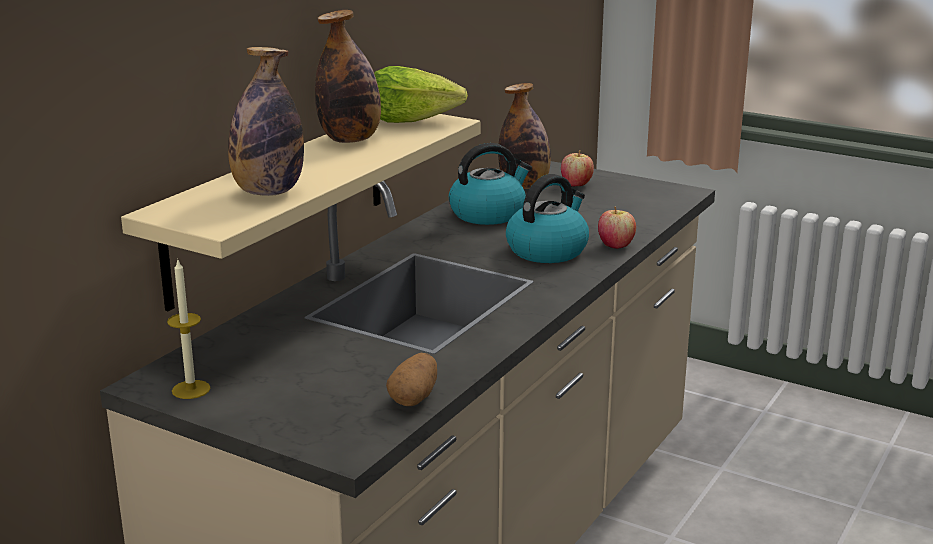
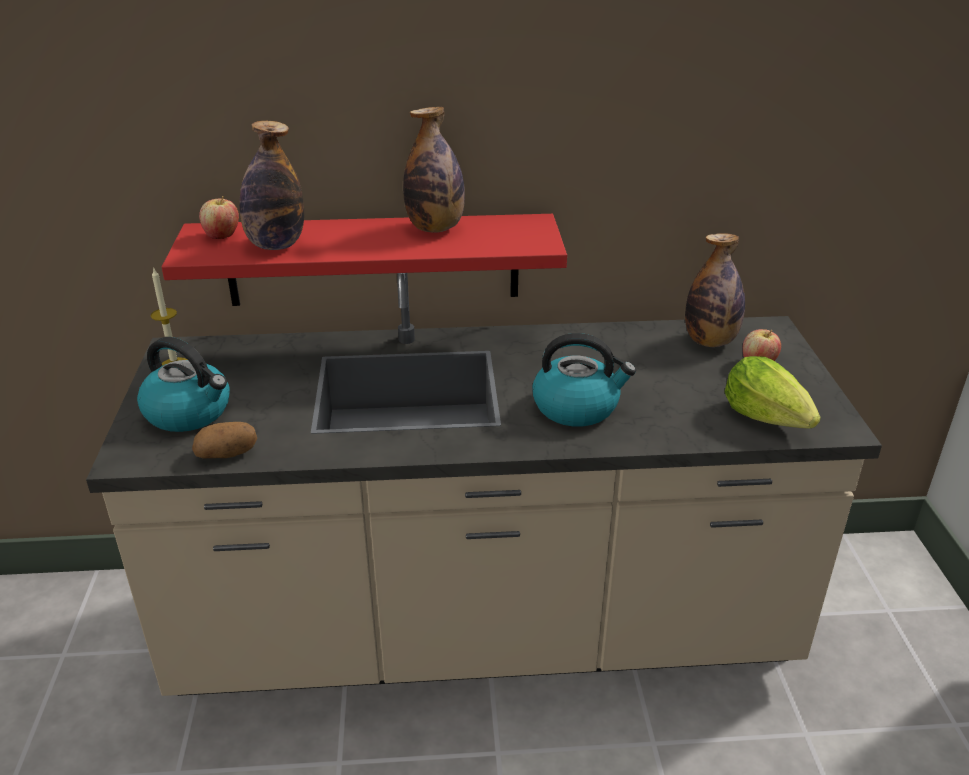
camera: 55 degrees right, 10 degrees up
beige shelf [121,114,480,311] -> red shelf [162,214,567,306]
lettuce [374,66,468,123] -> lettuce moved to [725,356,821,429]
kettle [449,143,532,225] -> kettle moved to [137,337,230,432]
apple [598,206,636,249] -> apple moved to [199,196,239,239]

